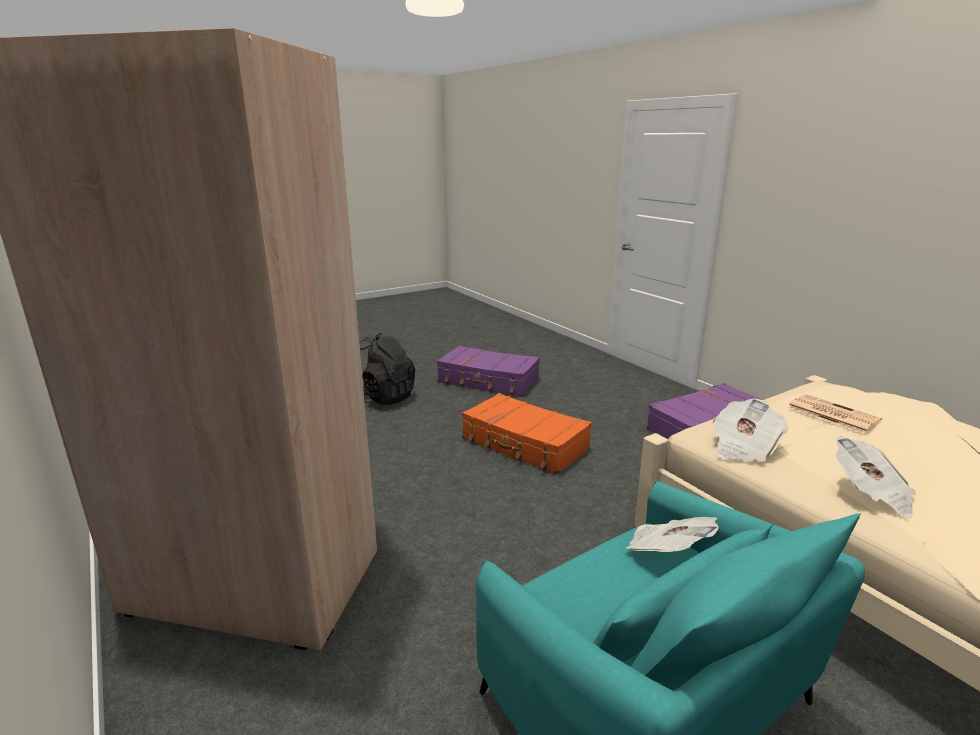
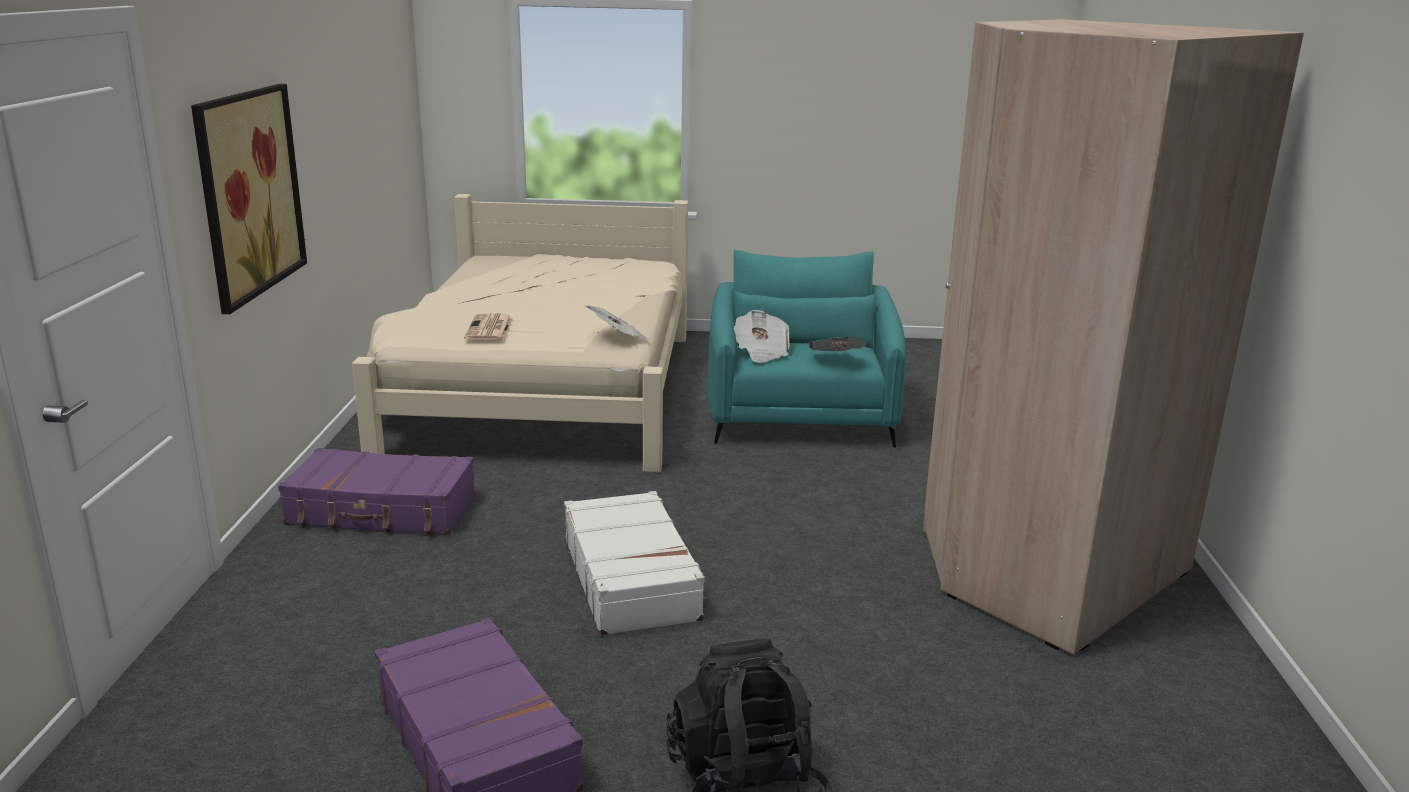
camera: 145 degrees left, 0 degrees up
orange suitcase [462,393,592,475] -> white suitcase [564,491,707,636]
newspaper [836,436,916,518] -> newspaper moved to [809,337,868,351]
none -> picture [191,84,307,314]

